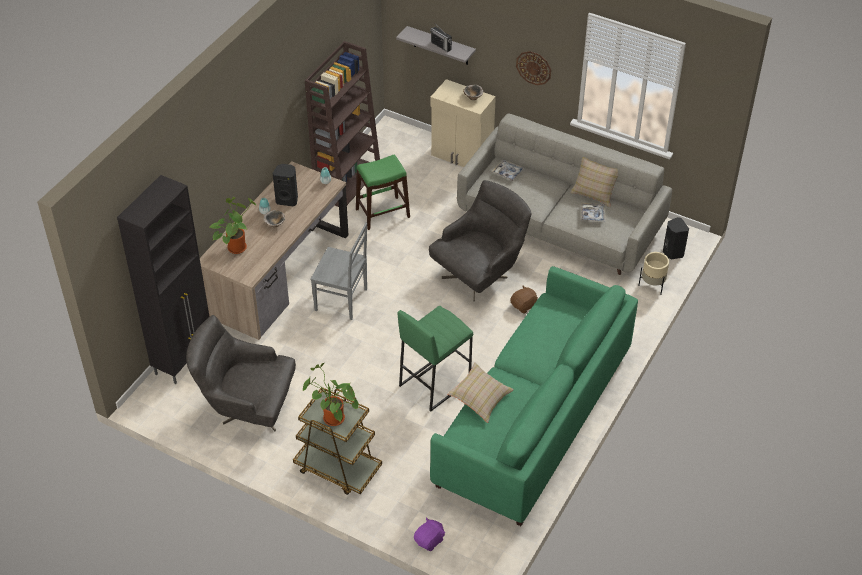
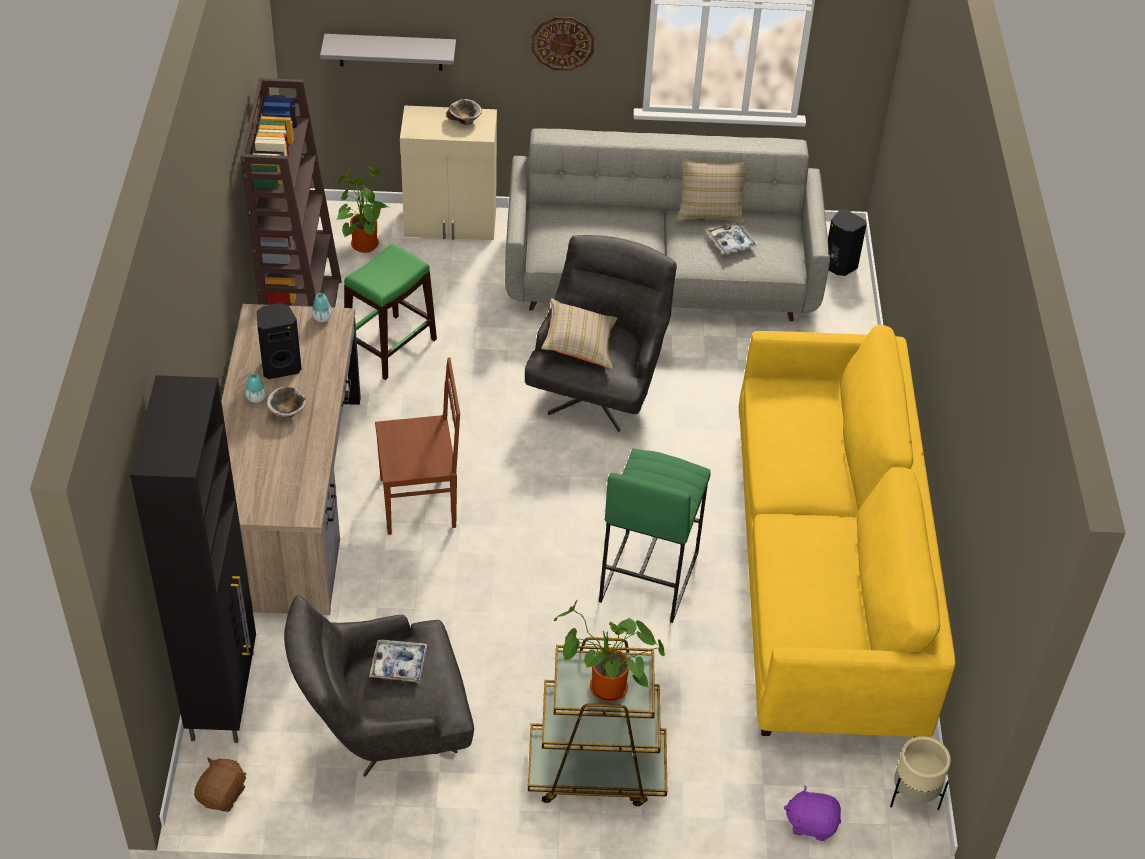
camera: 30 degrees left, 0 degrees up
potted plant [210,197,256,254] -> potted plant moved to [336,166,388,253]
grey chair [310,223,367,320] -> brown chair [375,357,460,535]
purple plush toy [414,517,445,551] -> purple plush toy turned 90 degrees counterclockwise [784,785,841,841]
radio [430,27,452,52] -> none
green sofa [430,266,638,526] -> yellow sofa [739,325,955,738]
beige pillow [448,362,514,423] -> beige pillow moved to [541,298,618,369]
tray [492,160,525,181] -> tray moved to [369,639,428,683]
brown plush toy [510,285,538,314] -> brown plush toy moved to [194,758,246,812]
beige planter [638,252,669,295] -> beige planter moved to [890,736,951,810]

